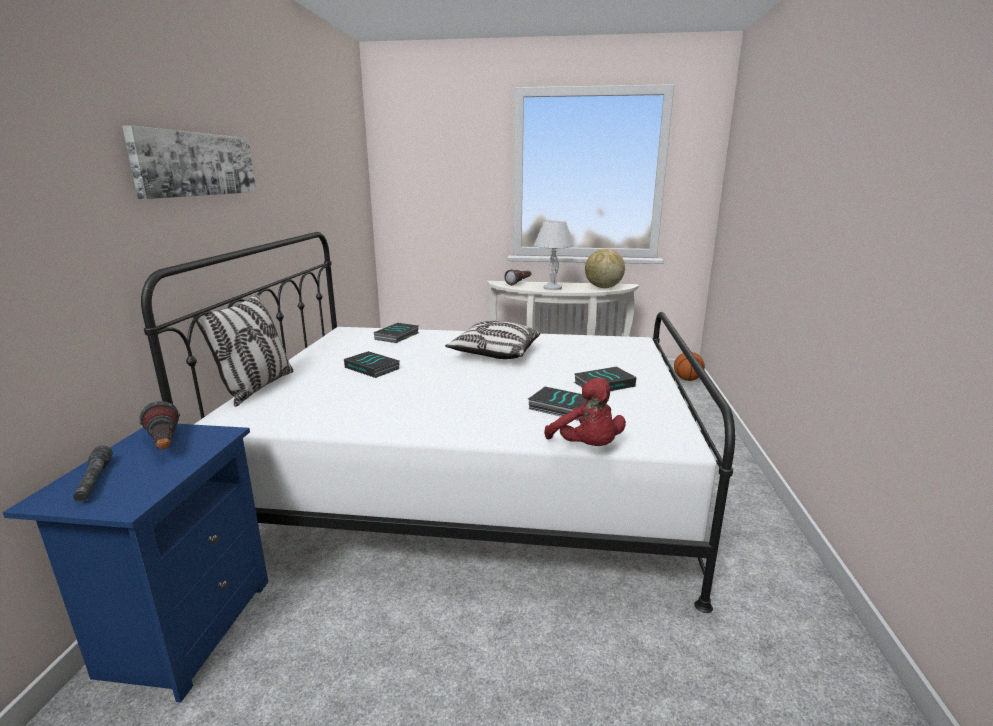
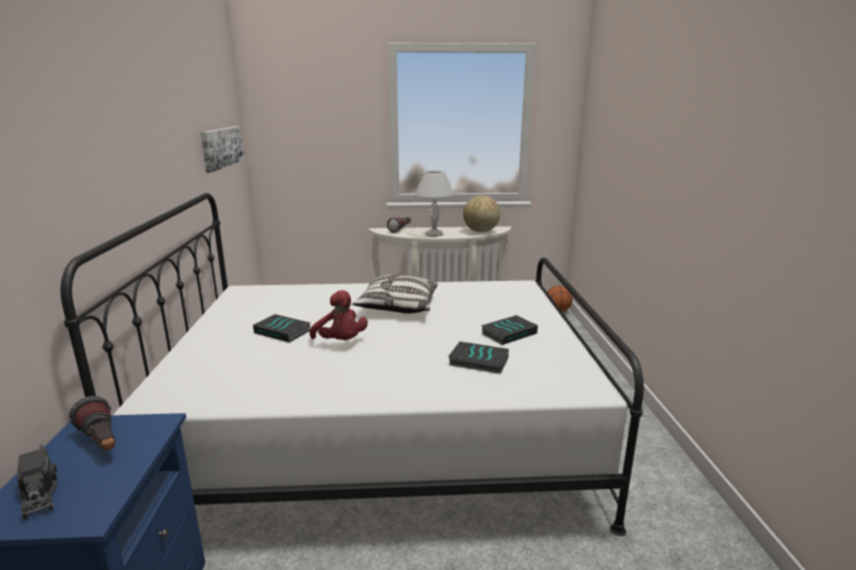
camera: 10 degrees left, 0 degrees up
grey flashlight [73,446,113,502] -> toy truck [16,443,57,520]
picture [122,125,256,199] -> picture moved to [201,126,244,173]
pillow [193,294,293,407] -> none
book [374,323,419,343] -> none
red plush toy [544,378,626,446] -> red plush toy moved to [310,290,368,340]

